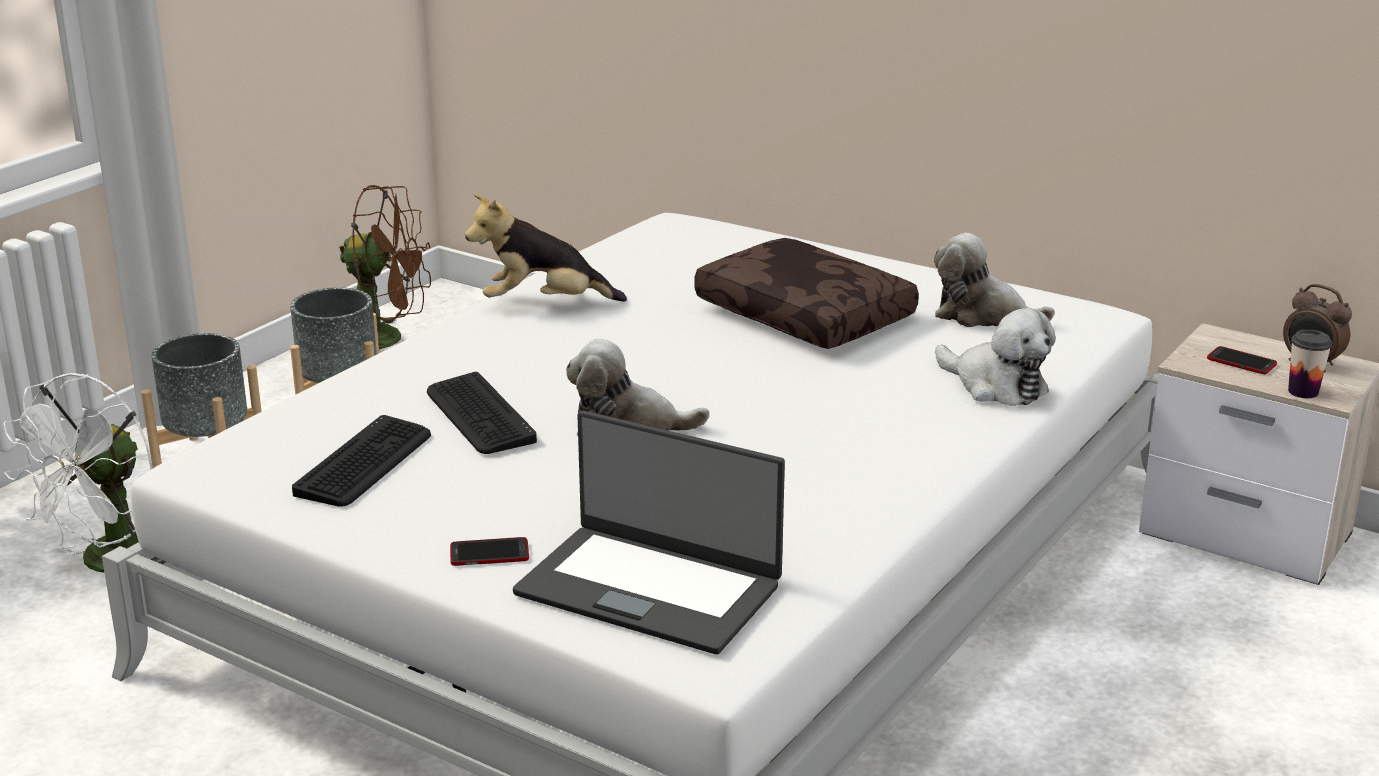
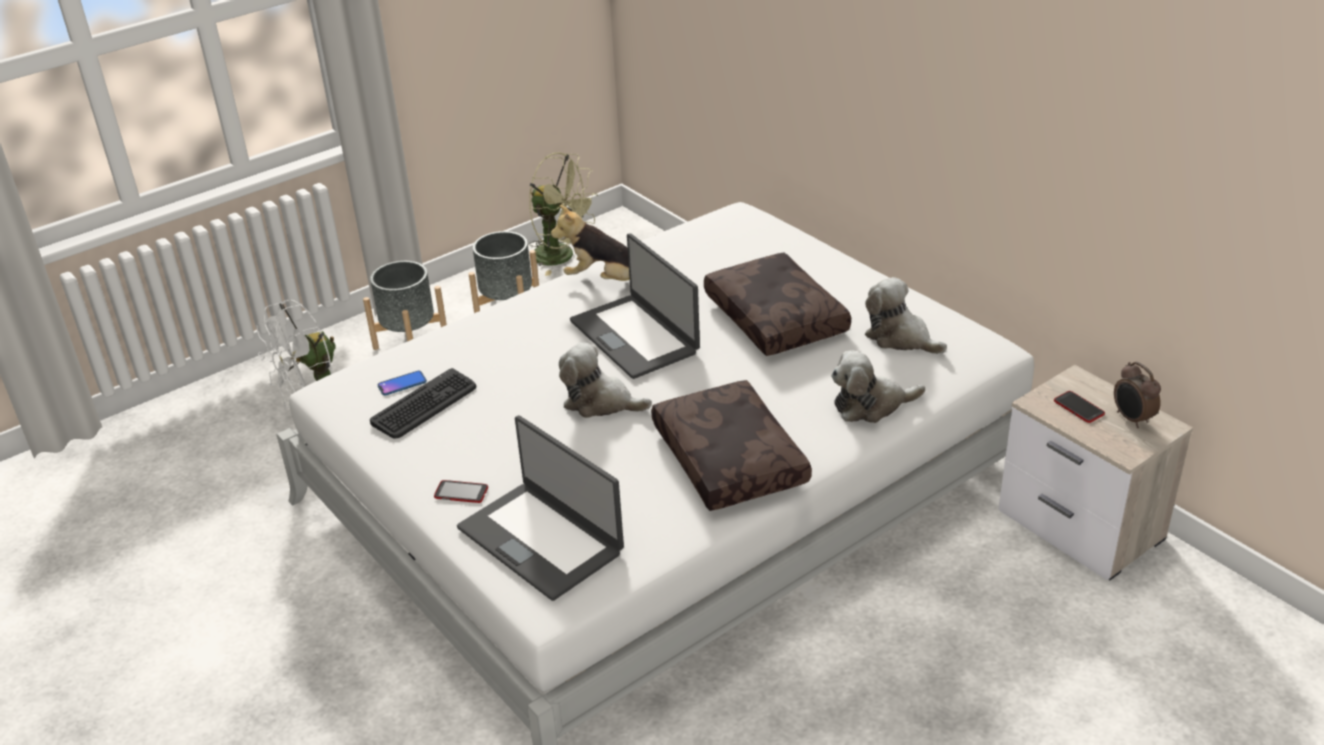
camera: 20 degrees right, 10 degrees up
brown fan [339,185,431,353] -> green fan [529,152,598,276]
keyboard [427,372,537,454] -> none
plush toy [935,308,1056,406] -> plush toy turned 105 degrees clockwise [831,350,926,423]
cup [1288,330,1332,398] -> none
none -> phone [377,371,427,395]
none -> laptop [570,233,700,379]
none -> brown pillow [651,380,812,511]

